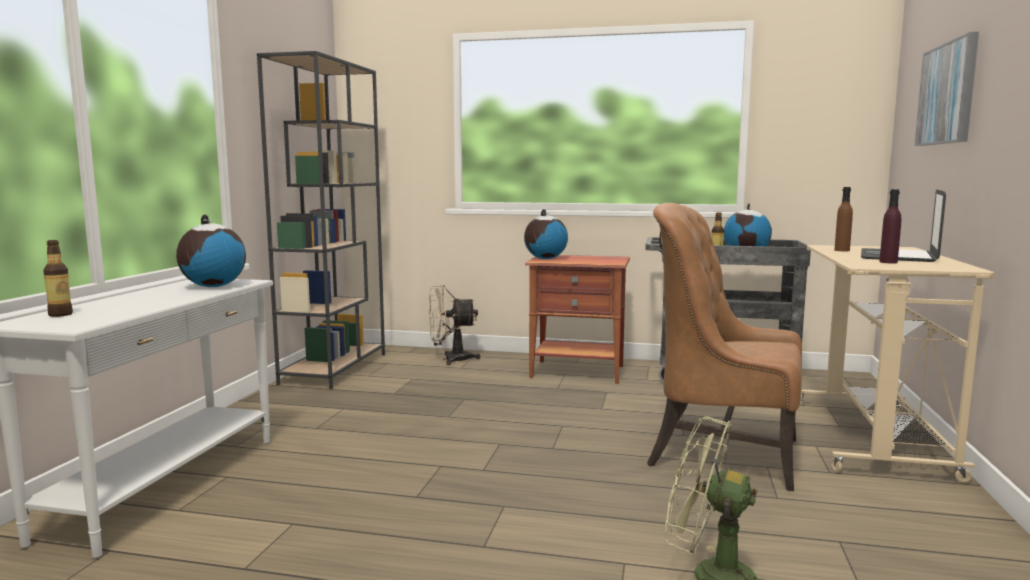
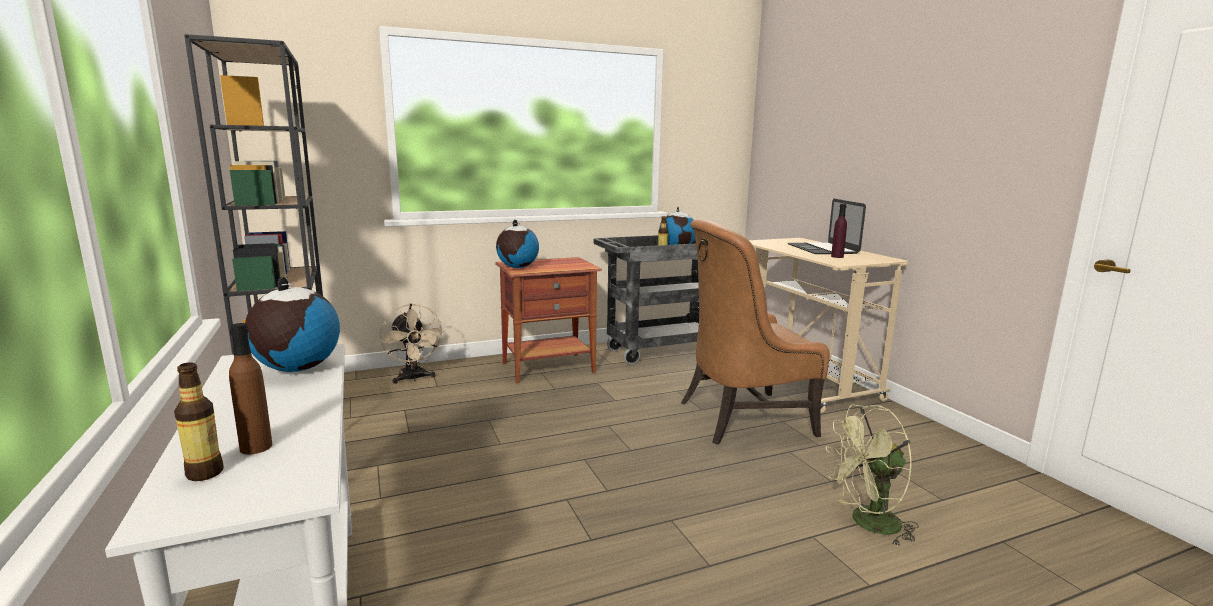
camera: 35 degrees left, 5 degrees up
beige fan [429,285,480,365] -> beige fan turned 75 degrees counterclockwise [380,304,444,384]
brown bottle [834,187,853,251] -> brown bottle moved to [229,323,272,454]
picture [915,32,979,146] -> none

